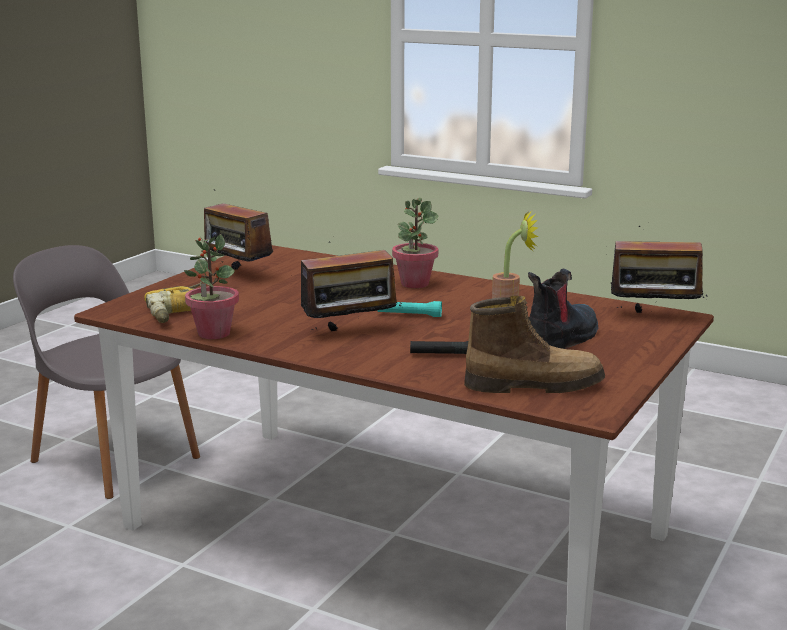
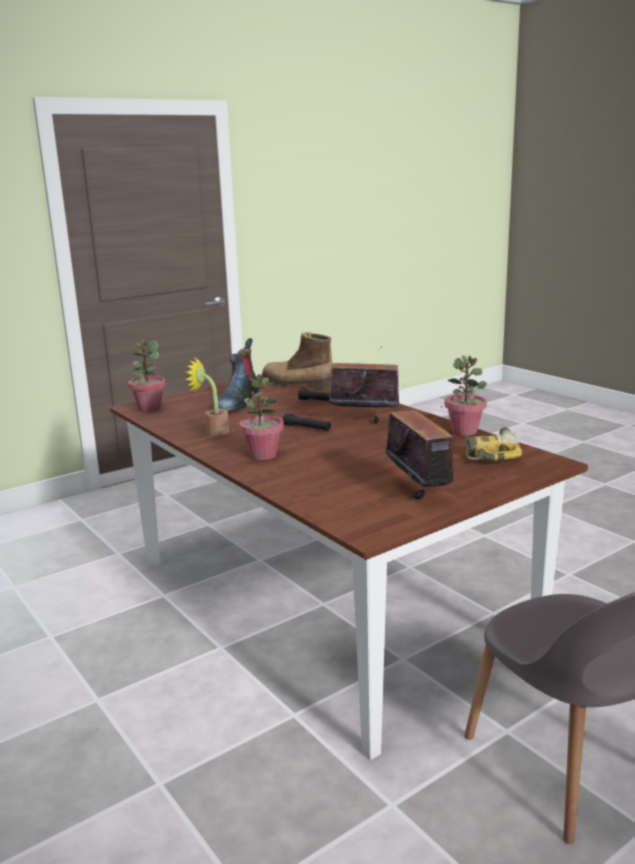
camera: 155 degrees left, 0 degrees up
turquoise flashlight [377,301,442,317] -> black flashlight [283,413,331,431]
boot [528,268,598,349] -> boot turned 45 degrees counterclockwise [218,338,258,411]
radio [611,226,707,313] -> potted plant [128,341,166,412]

